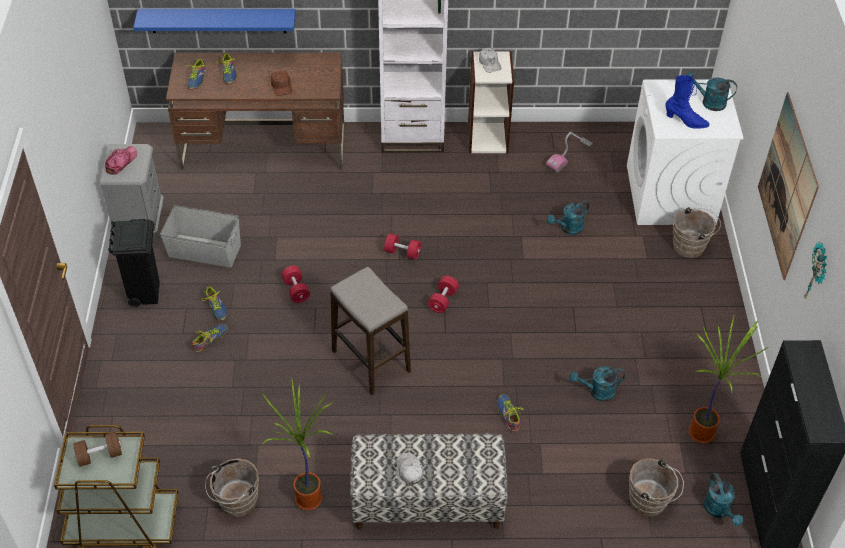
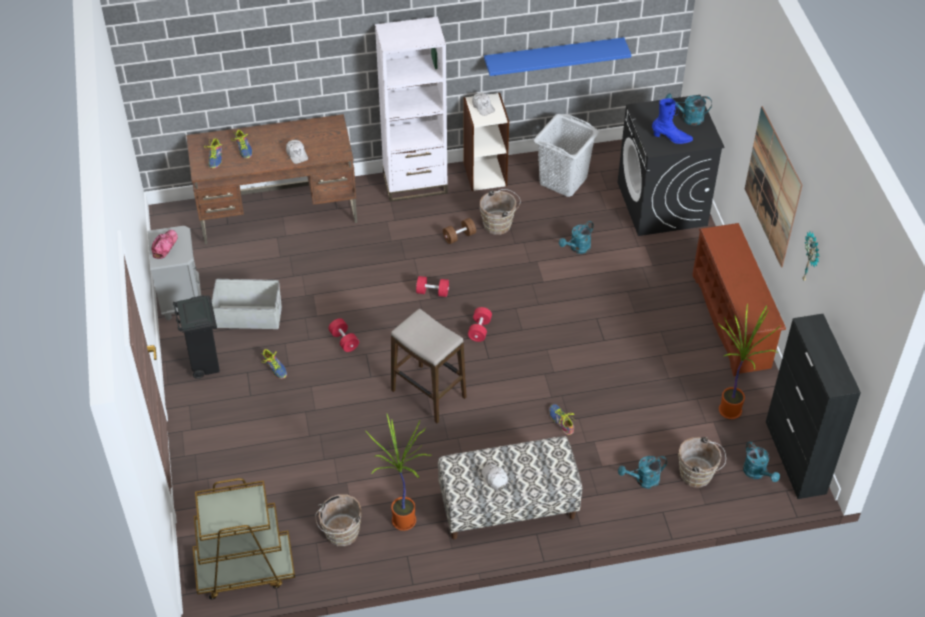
camera: 10 degrees left, 0 degrees up
brown dumbbell [73,431,122,467] -> brown dumbbell moved to [443,218,476,244]
blue shelf [133,9,296,33] -> blue shelf moved to [484,37,631,76]
shoe [192,324,228,352] -> none
brown cap [271,71,292,96] -> white cap [286,140,308,164]
vacuum cleaner [546,132,593,172] -> grey laundry basket [534,114,599,197]
turquoise watering can [570,366,625,401] -> turquoise watering can moved to [618,456,667,488]
white washing machine [627,79,744,225] -> black washing machine [617,95,725,236]
brown bucket [673,207,721,258] -> brown bucket moved to [480,189,521,235]
none -> brown shoe rack [692,223,786,376]

